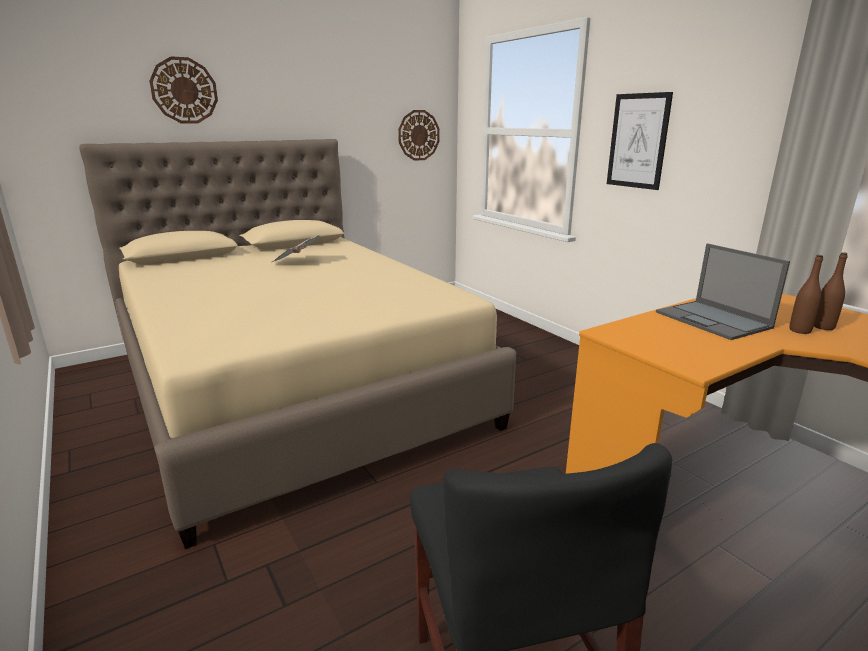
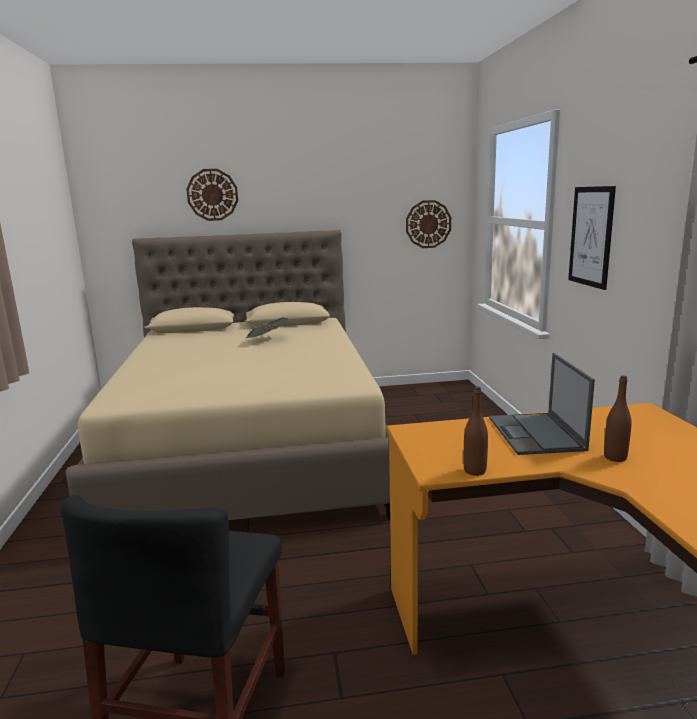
camera: 25 degrees right, 5 degrees down
brown bottle [814,252,848,330] -> brown bottle moved to [464,387,488,476]

